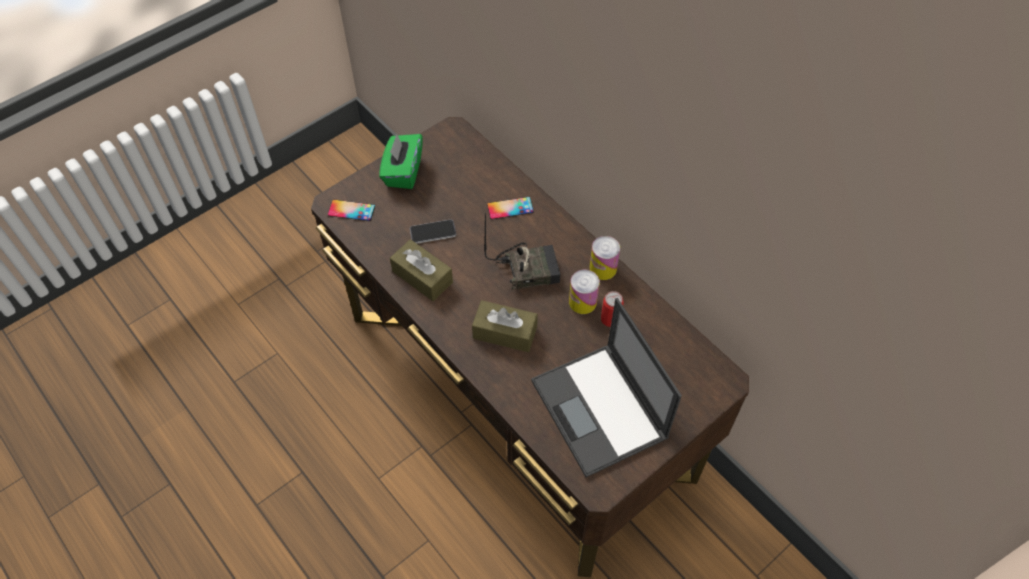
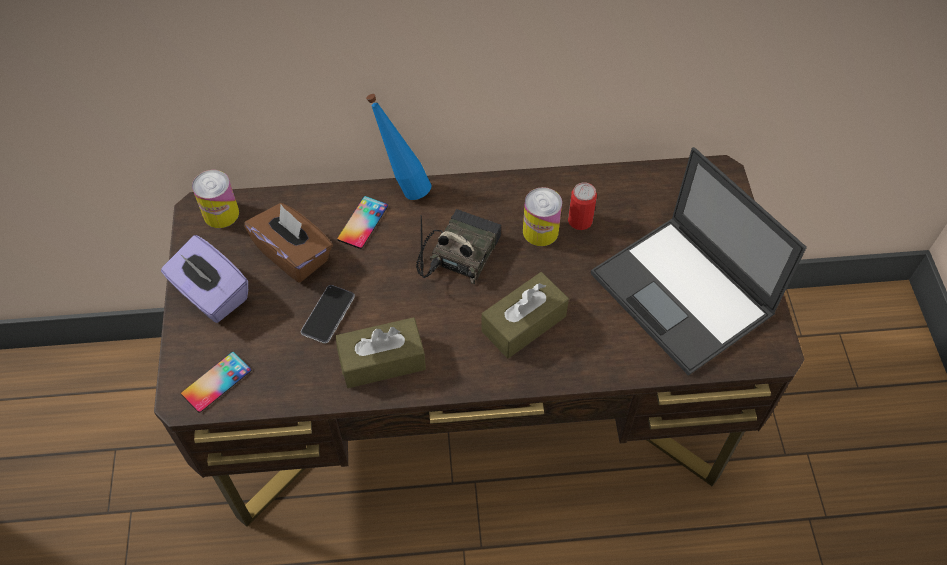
camera: 55 degrees left, 0 degrees up
green tissue box [379,134,423,189] -> purple tissue box [161,235,248,323]
laptop [531,298,682,477] -> laptop turned 45 degrees clockwise [591,147,807,375]
can [589,236,620,280] -> can moved to [192,170,239,228]
none -> brown tissue box [244,203,333,283]
none -> blue bottle [366,94,432,200]

